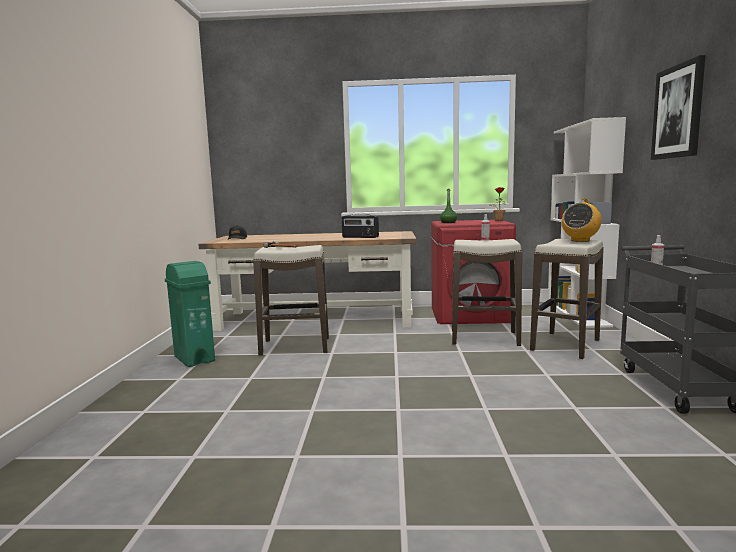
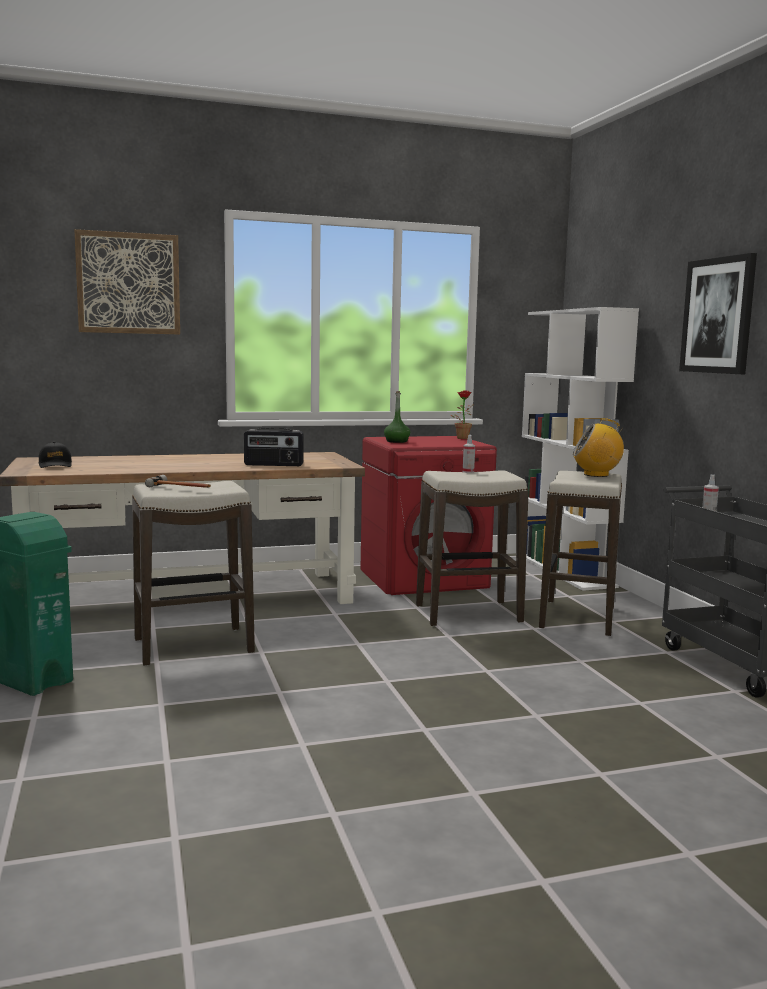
camera: 20 degrees left, 0 degrees up
radio [562,198,602,242] -> radio turned 75 degrees clockwise [573,418,624,477]
none -> picture [74,229,180,334]

